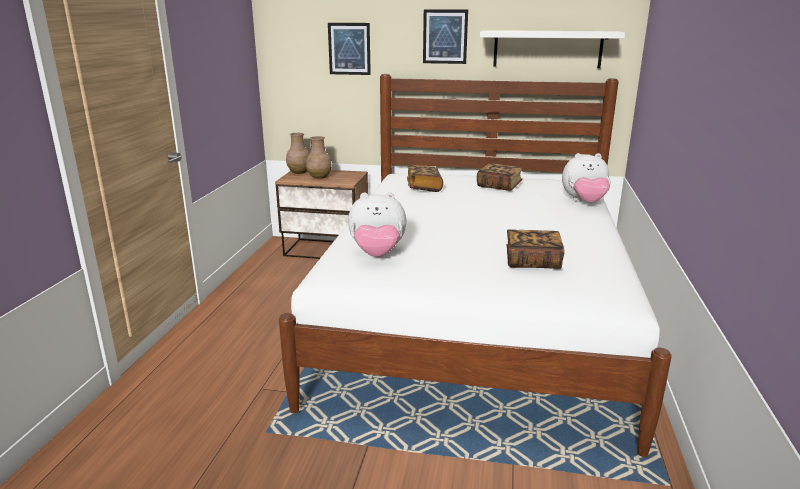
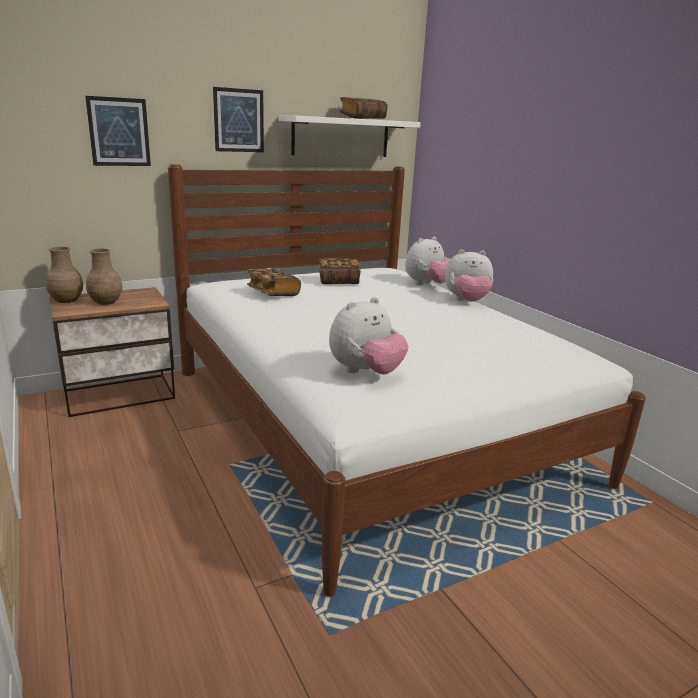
camera: 40 degrees left, 0 degrees up
book [506,229,564,269] -> book moved to [340,97,388,119]
none -> plush toy [445,250,493,302]

